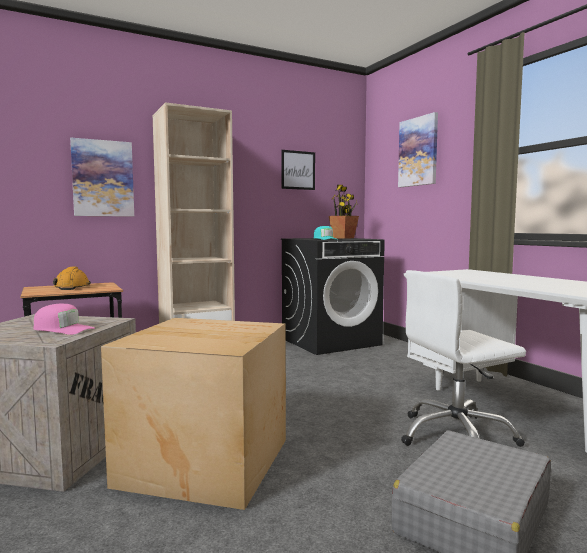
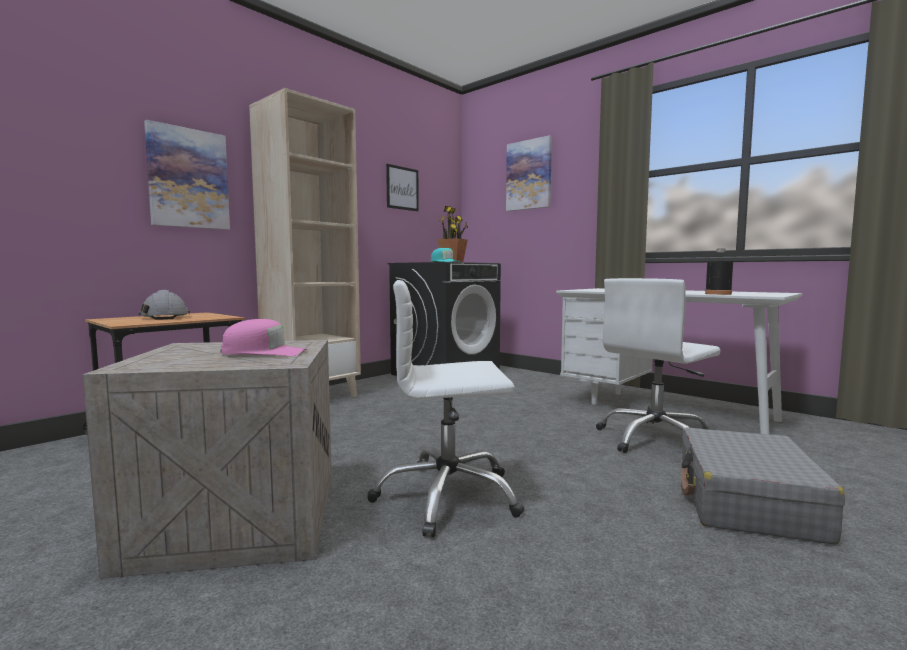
camera: 20 degrees left, 0 degrees up
orange hard hat [53,266,91,290] -> grey hard hat [139,290,190,320]
cardboard box [101,318,286,510] -> white office chair [367,280,524,537]
none -> black bottle [705,248,733,295]

